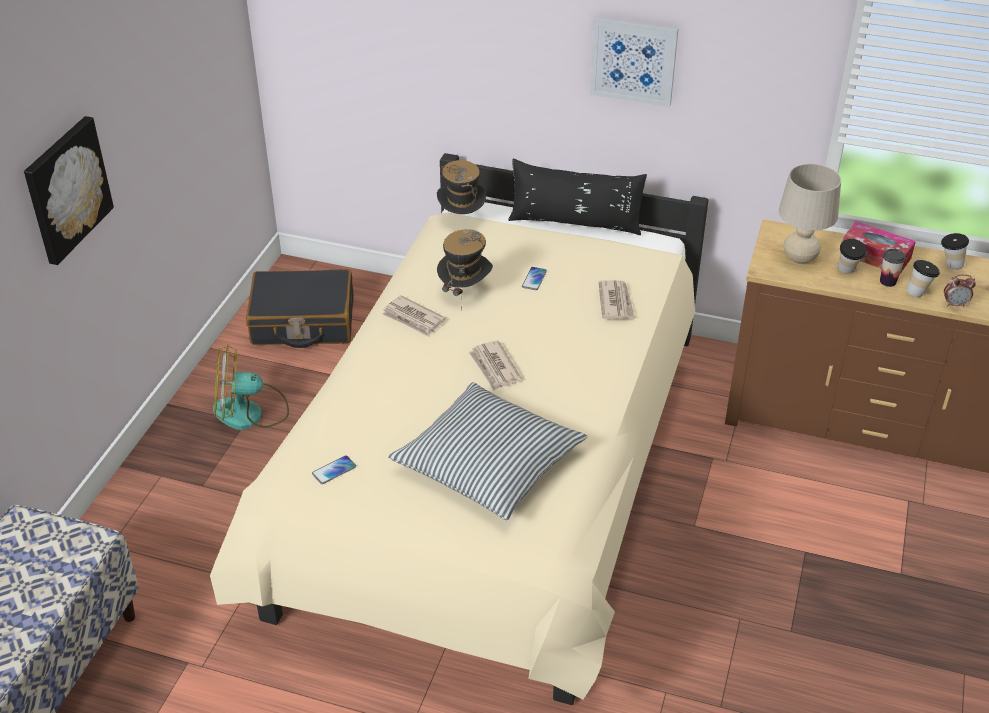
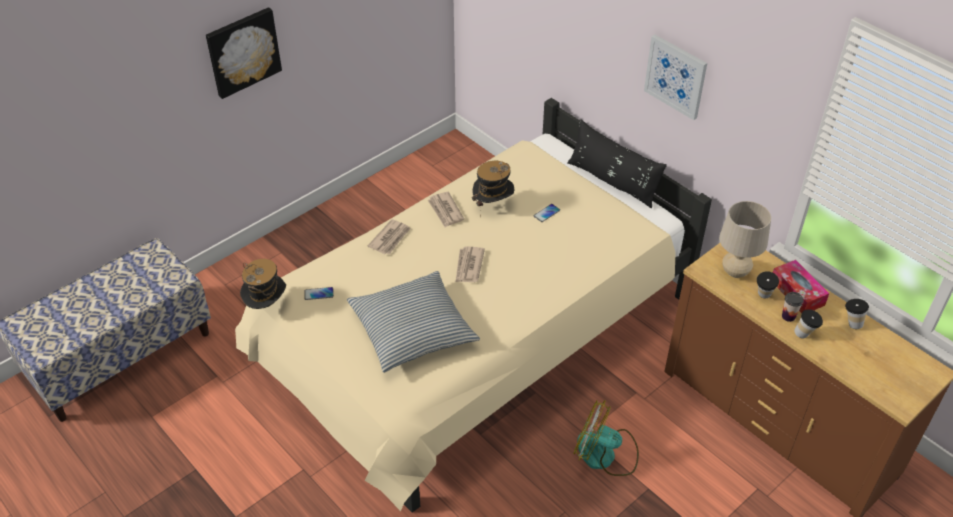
camera: 30 degrees right, 5 degrees up
fan [213,344,289,430] -> fan moved to [574,400,639,476]
black suitcase [246,269,354,348] -> none
hat [437,160,486,214] -> hat moved to [240,259,286,309]
newspaper [598,280,635,319] -> newspaper moved to [368,219,411,254]
alarm clock [944,274,976,307] -> none

